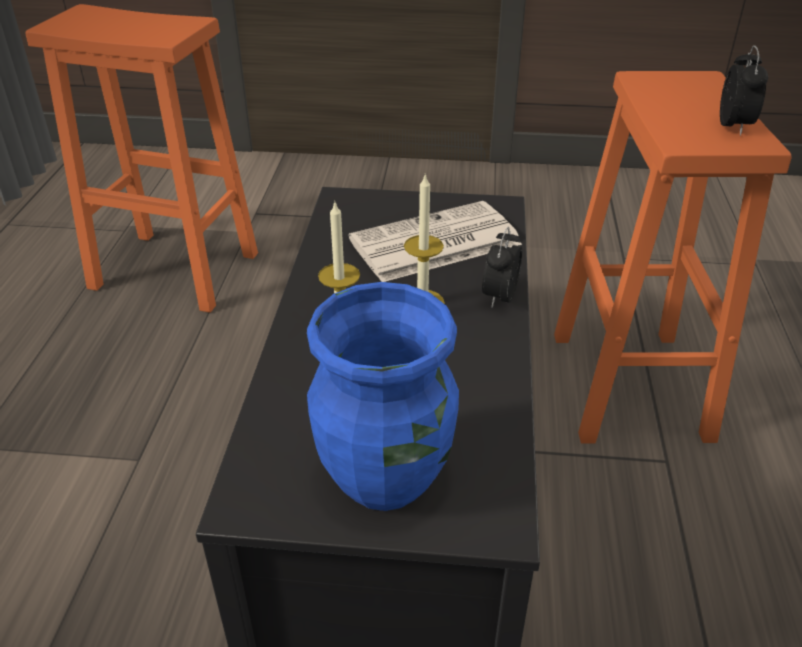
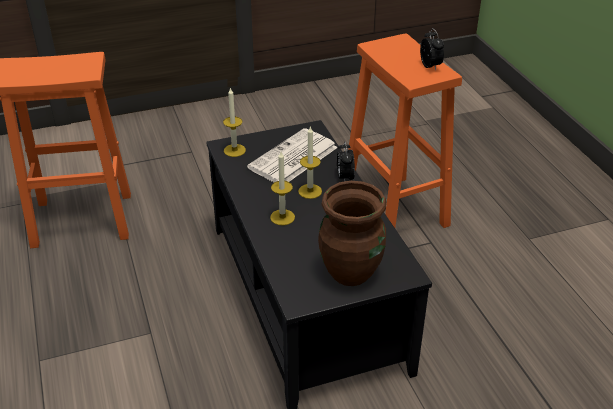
camera: 25 degrees left, 0 degrees up
blue vase [307,282,459,511] -> brown vase [318,181,386,286]
none -> candle [223,87,246,157]

